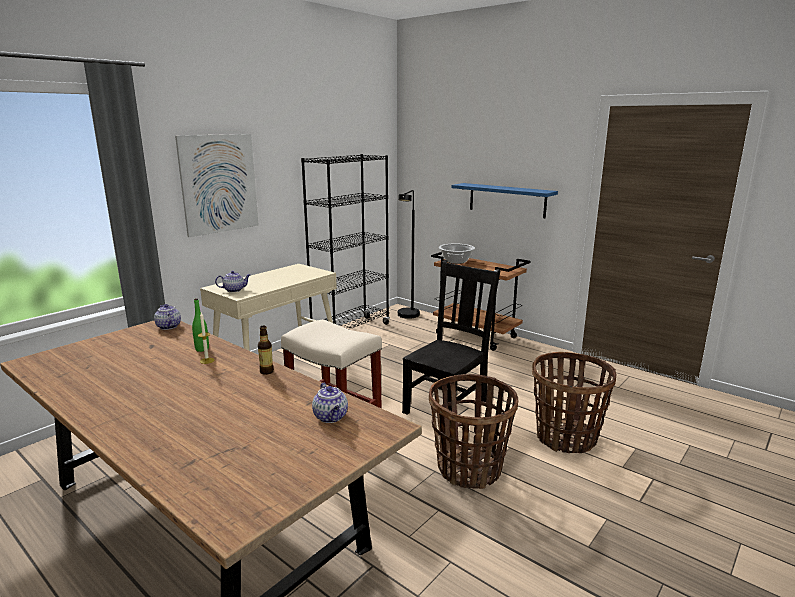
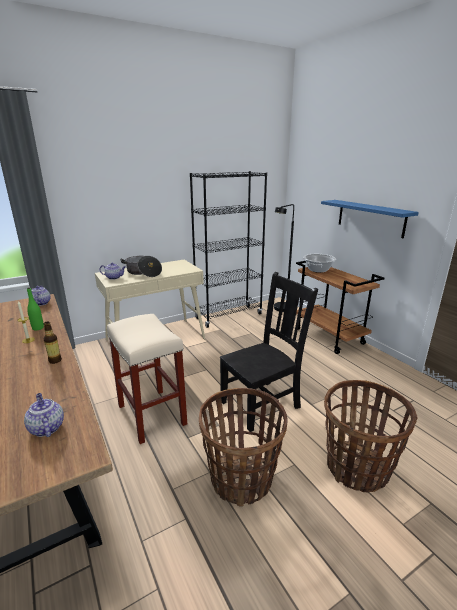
camera: 20 degrees right, 5 degrees up
picture [175,134,259,237] -> none
teapot [312,383,348,423] -> teapot turned 150 degrees clockwise [24,393,64,437]
none -> cooking pot [120,256,162,277]

